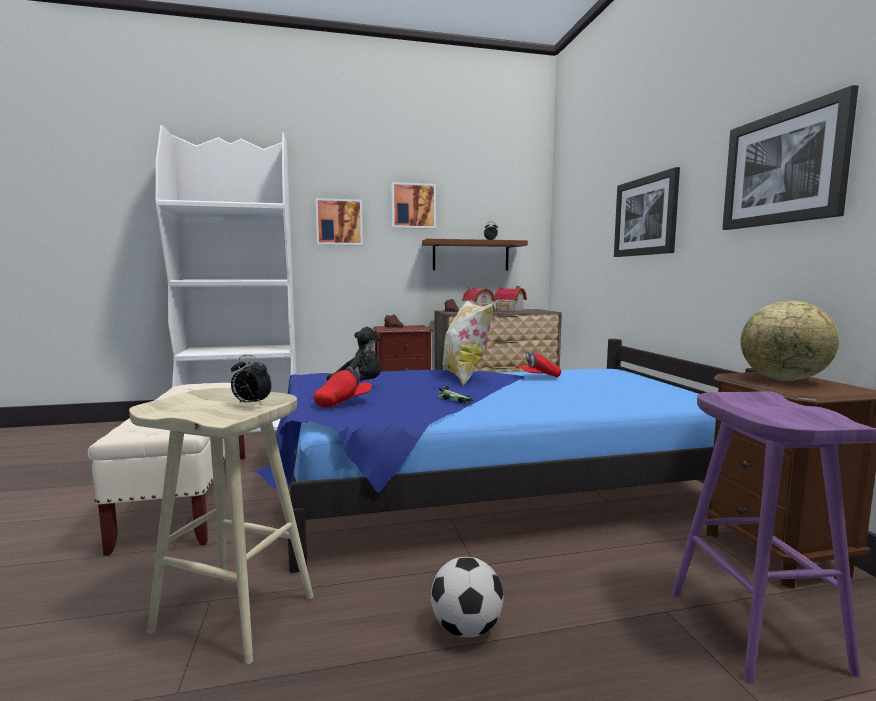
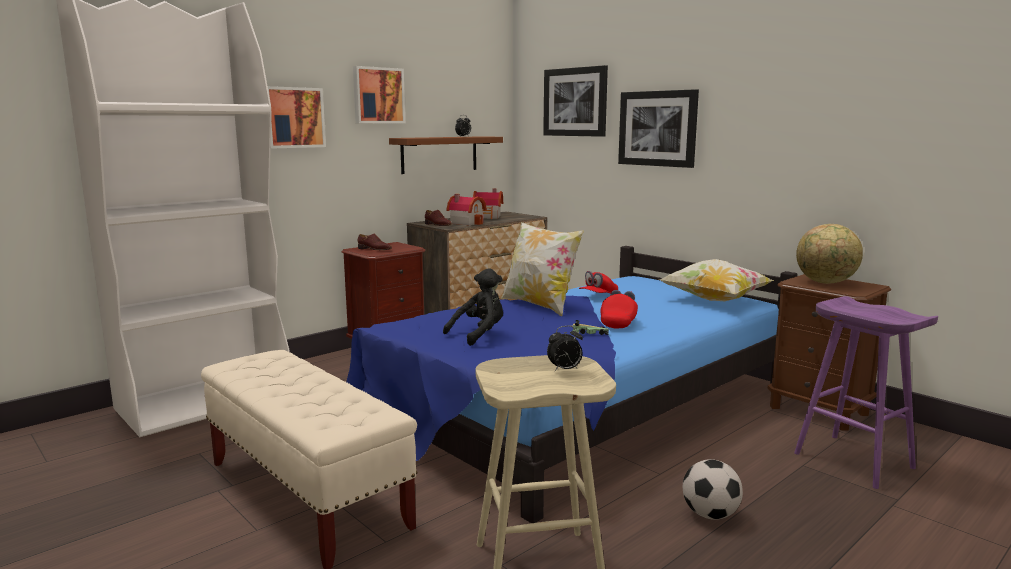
camera: 30 degrees left, 5 degrees up
red cap [314,366,372,407] -> red cap moved to [600,290,638,328]
picture [722,85,858,230] -> picture moved to [543,65,608,137]
none -> pillow [659,259,774,301]

